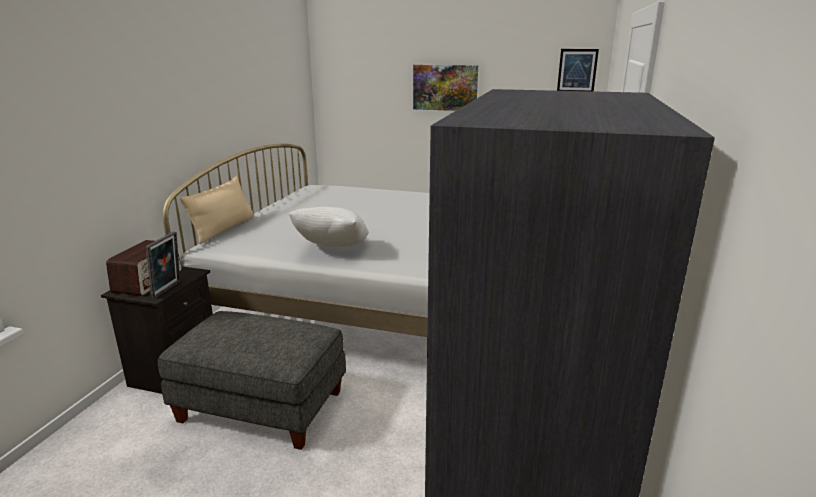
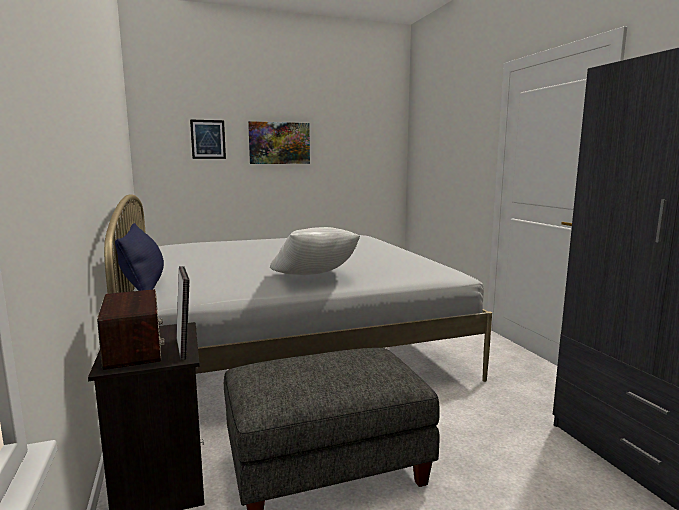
camera: 35 degrees left, 10 degrees down
beige pillow [180,176,254,244] -> blue pillow [115,223,164,291]
picture [557,49,599,91] -> picture moved to [190,119,226,159]

